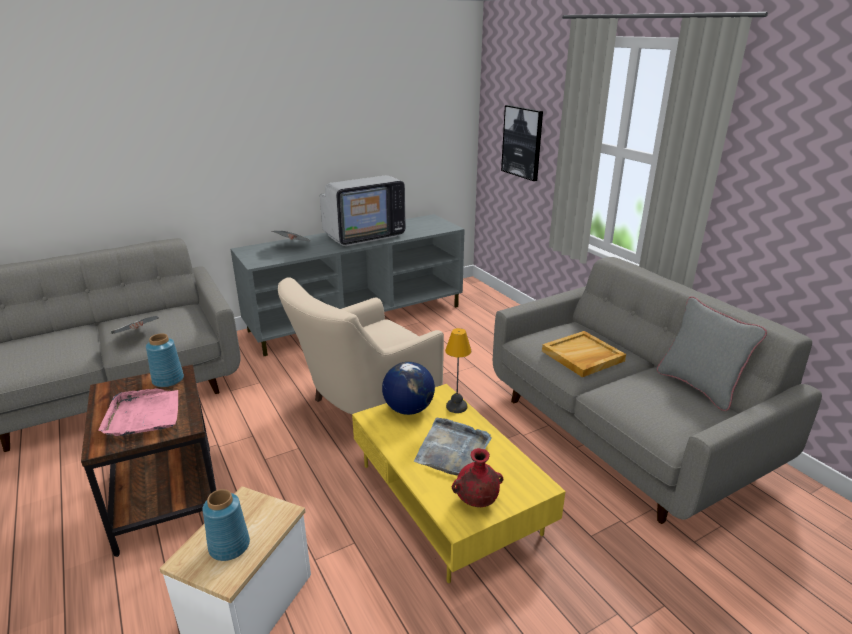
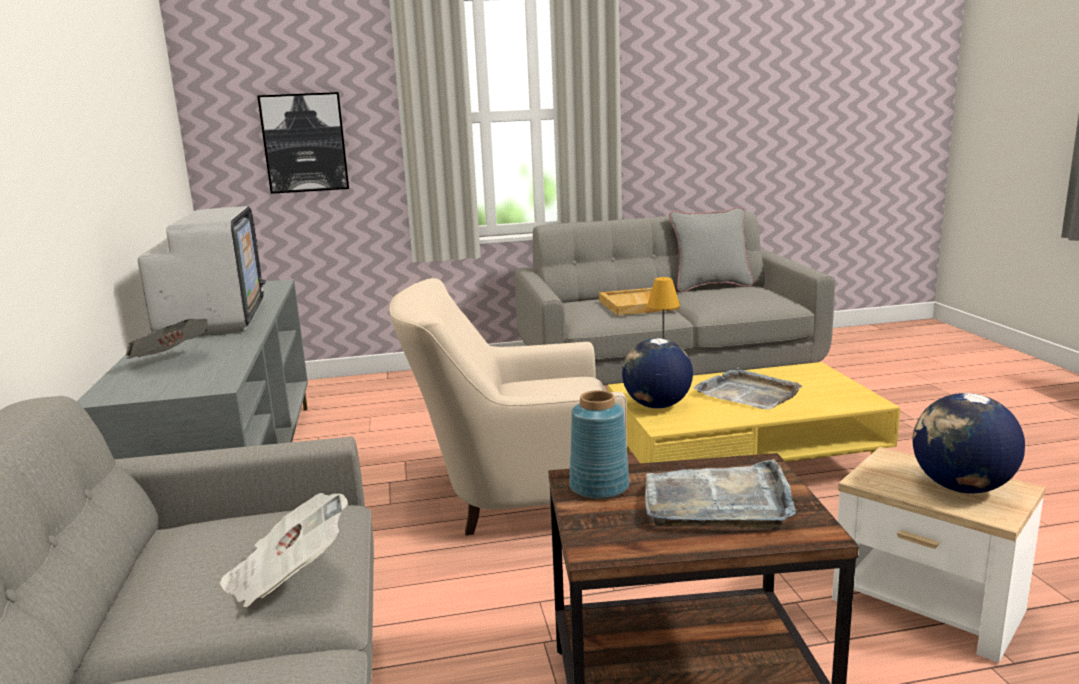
camera: 70 degrees left, 10 degrees down
pink tray [98,389,178,436] -> grey tray [645,459,796,527]
blue vase [202,489,250,561] -> globe [912,393,1025,494]
beige armchair [278,277,444,415] -> beige armchair turned 105 degrees clockwise [389,278,627,535]
red vase [452,448,503,507] -> none

